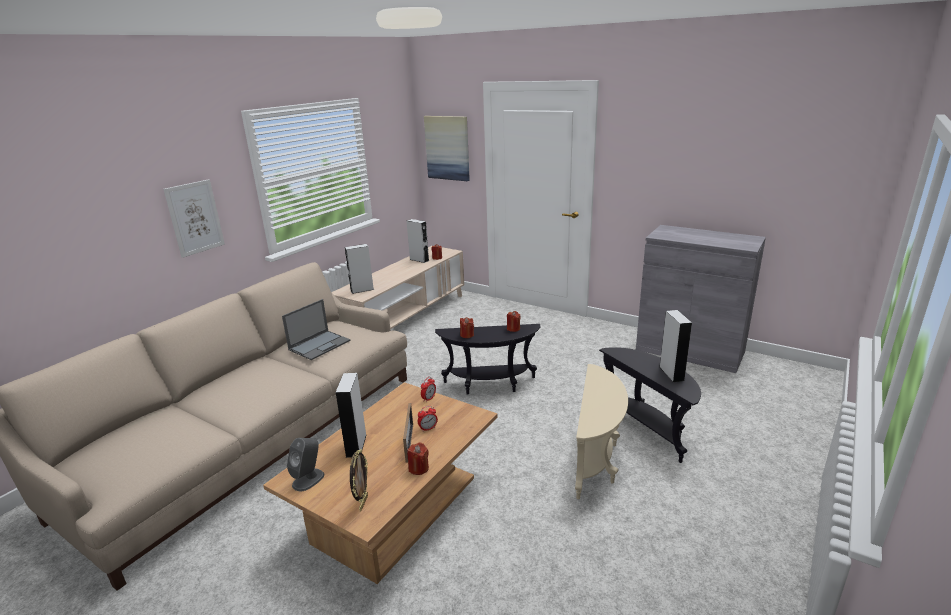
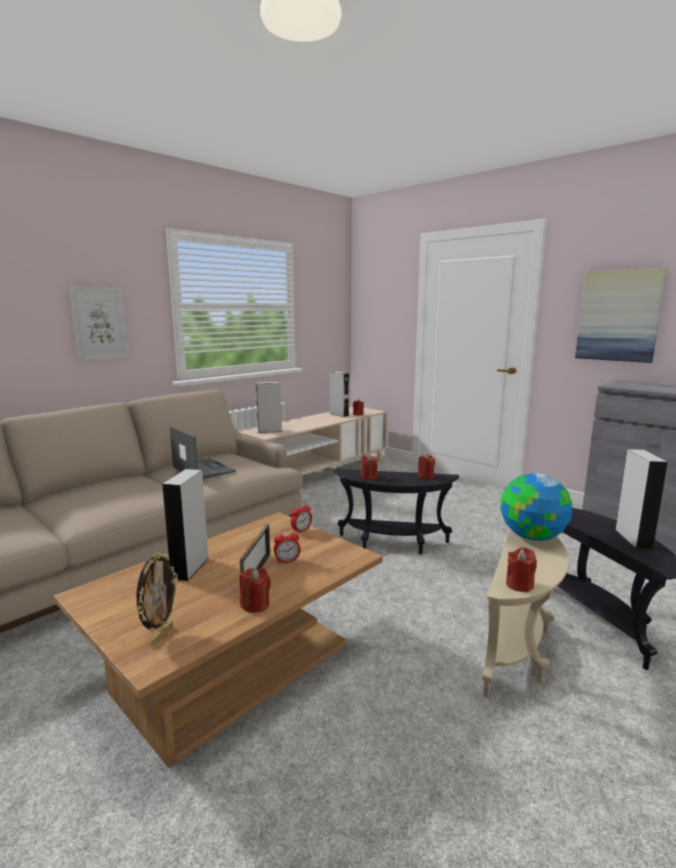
camera: 10 degrees right, 10 degrees down
laptop [282,299,350,360] -> laptop turned 90 degrees counterclockwise [170,427,235,479]
grey speaker [287,438,324,491] -> none
picture [424,116,470,181] -> picture moved to [575,268,667,363]
none -> globe [500,473,573,541]
none -> red candle [506,547,537,592]

